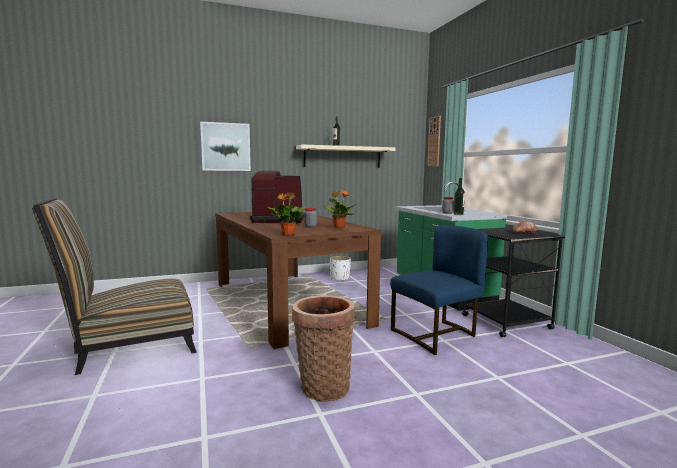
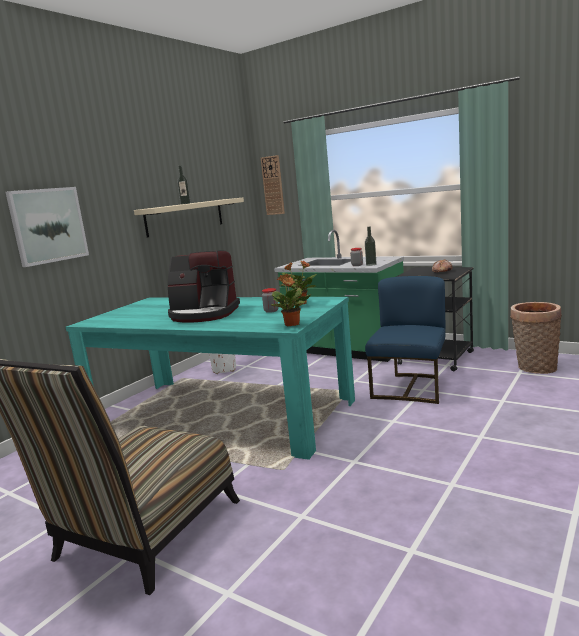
camera: 35 degrees left, 5 degrees up
brown dining table [215,211,382,349] -> turquoise dining table [65,297,355,460]
coffee machine [250,171,304,224] -> coffee machine turned 135 degrees counterclockwise [168,250,240,323]
basket [292,295,355,402] -> basket moved to [510,302,562,374]

